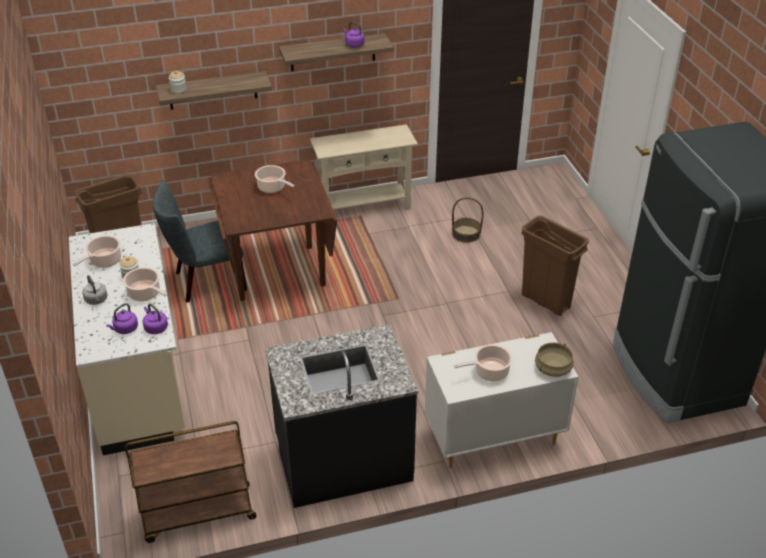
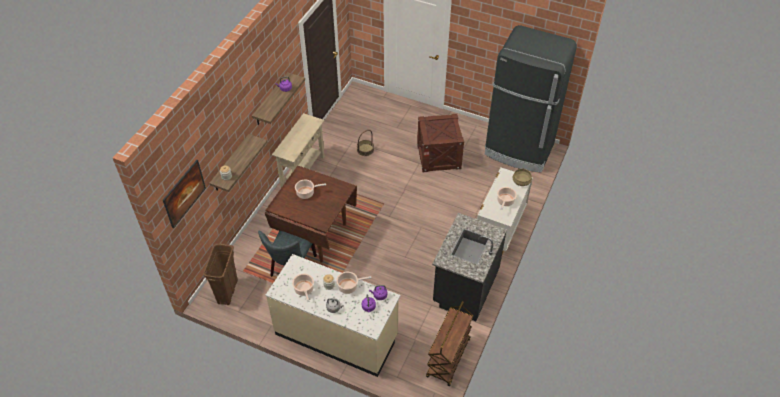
camera: 50 degrees left, 10 degrees up
brown trash can [521,216,589,316] -> crate [417,114,464,172]
none -> picture [163,160,206,228]

